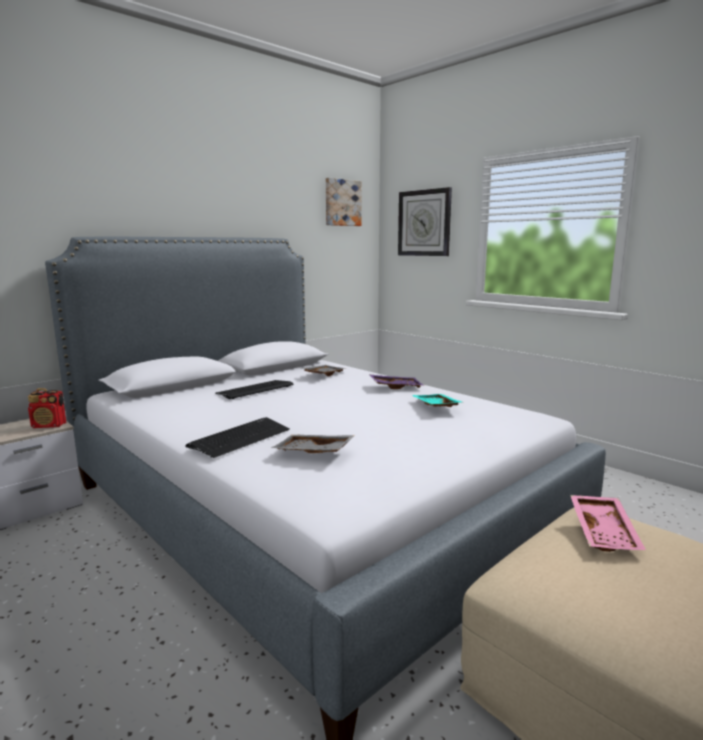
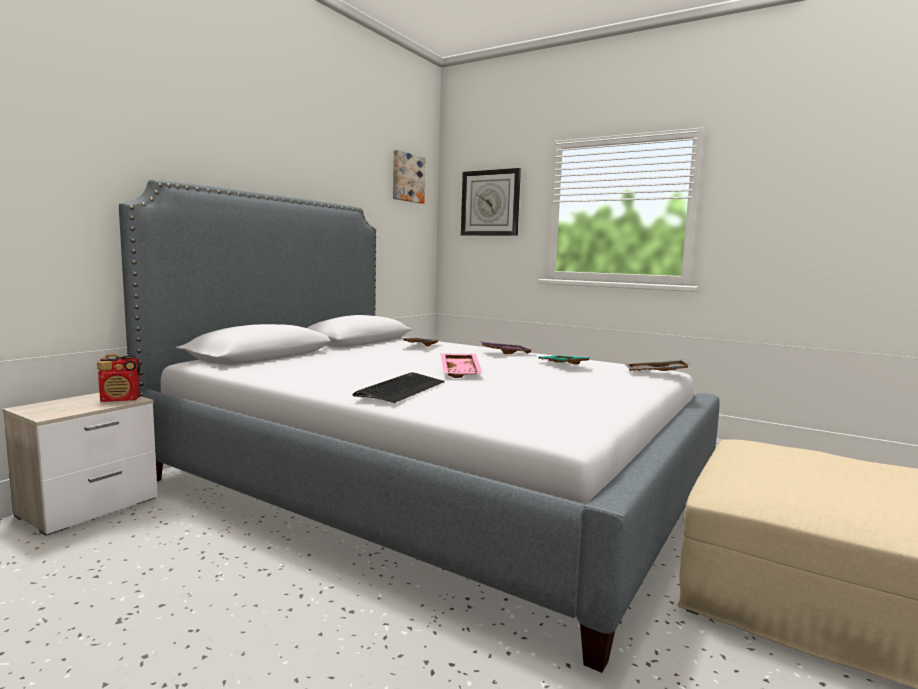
camera: 15 degrees left, 5 degrees down
keyboard [215,380,294,399] -> none
grey tray [271,435,355,453] -> grey tray moved to [625,359,693,371]
pink tray [570,495,646,552] -> pink tray moved to [441,354,483,378]

